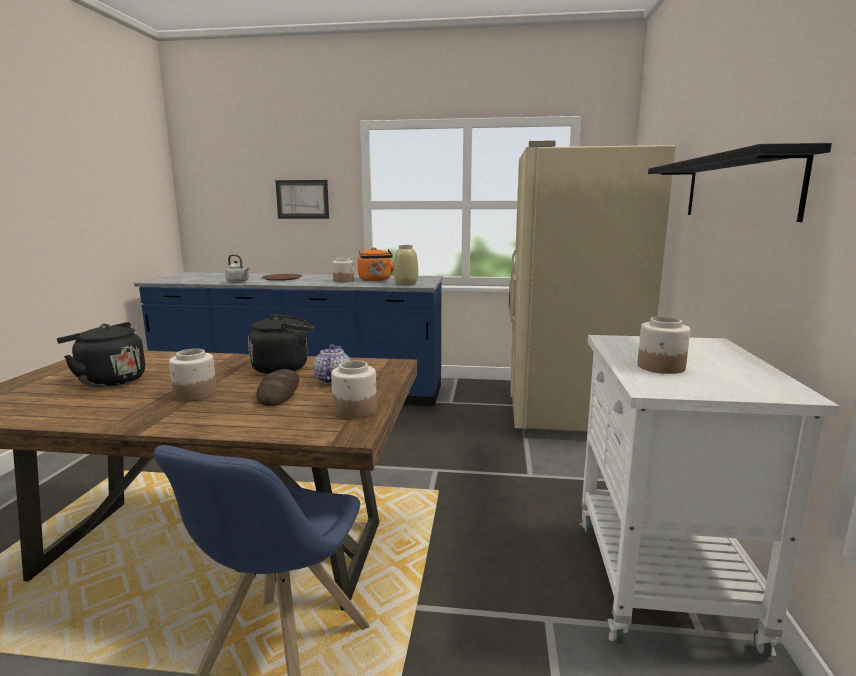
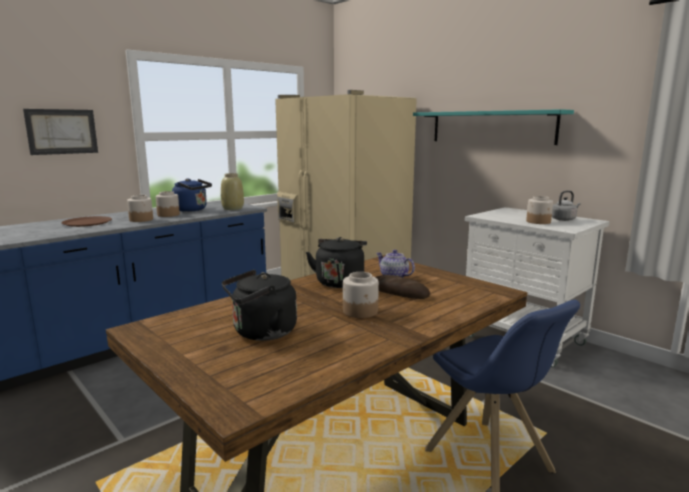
camera: 50 degrees left, 0 degrees up
grey kettle [225,254,249,283] -> grey kettle moved to [552,191,581,221]
jar [331,361,377,418] -> jar moved to [127,195,153,222]
orange kettle [358,247,394,281] -> blue kettle [172,178,212,212]
black shelf [648,143,832,222] -> turquoise shelf [413,109,574,145]

